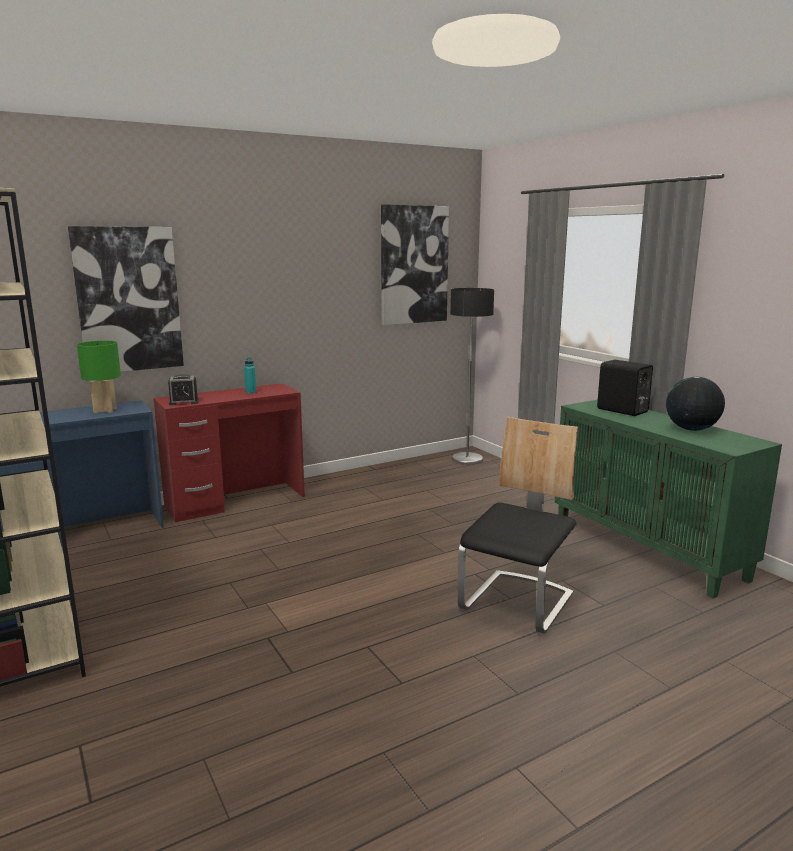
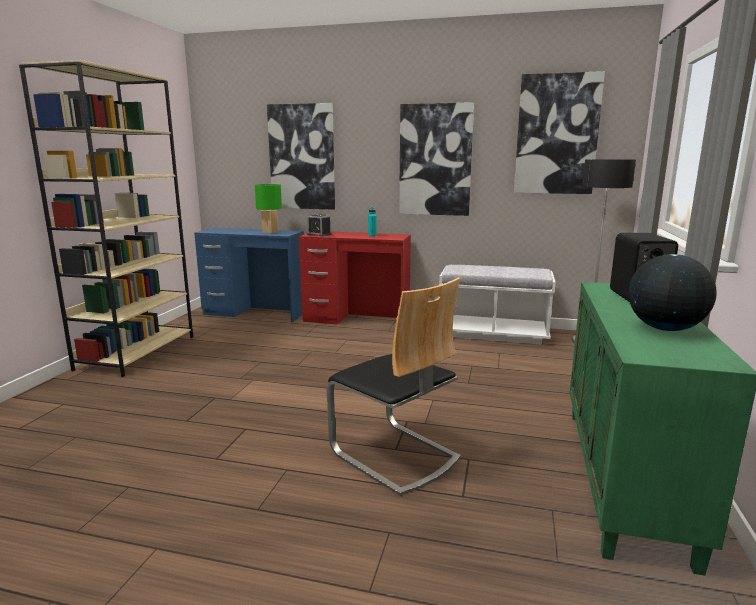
camera: 45 degrees right, 0 degrees up
chair [458,417,578,634] -> chair turned 60 degrees clockwise [327,277,461,496]
none -> picture [399,102,474,216]
none -> white bench [439,265,556,345]

